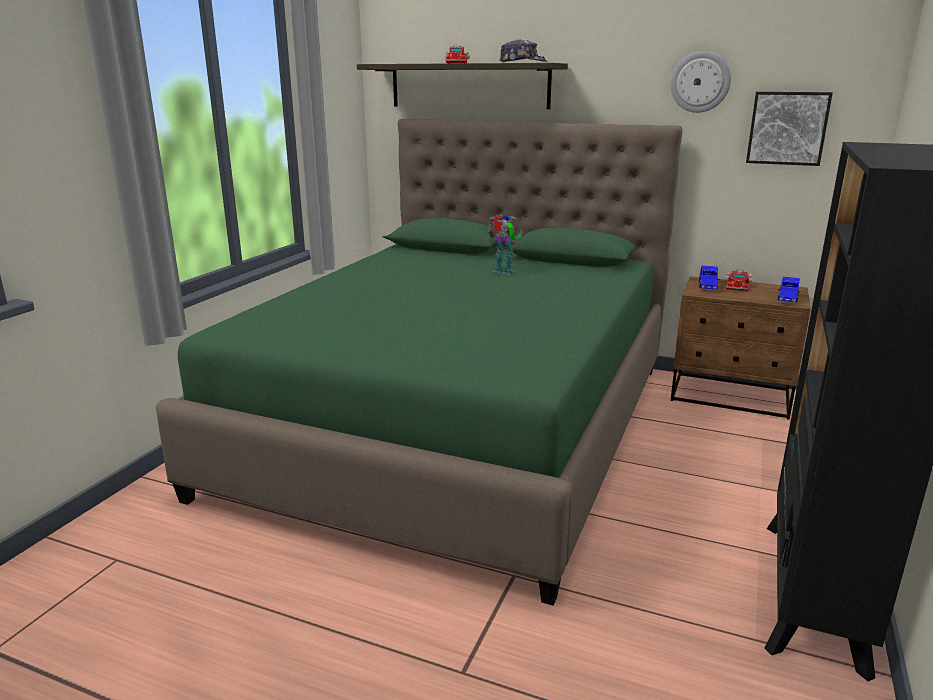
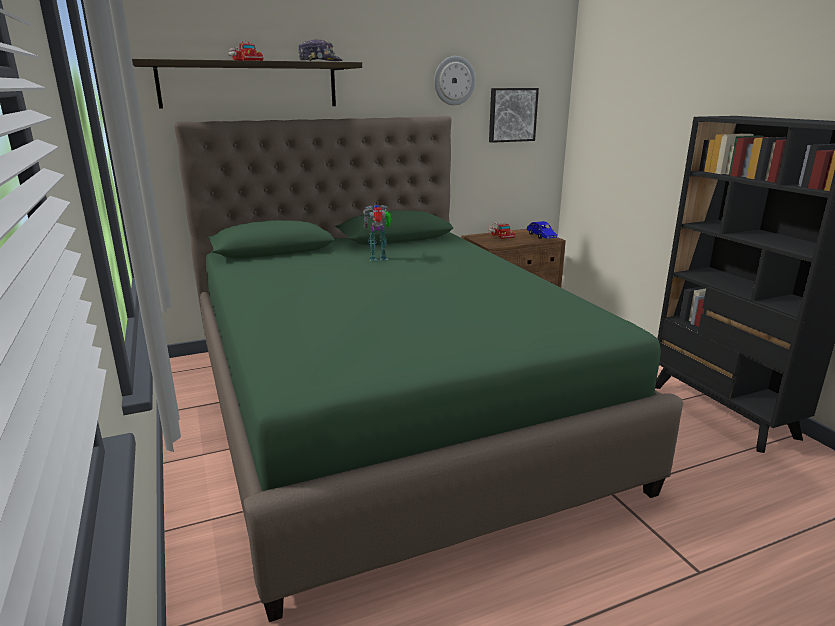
camera: 45 degrees left, 0 degrees up
blue toy car [699,266,720,290] -> none

